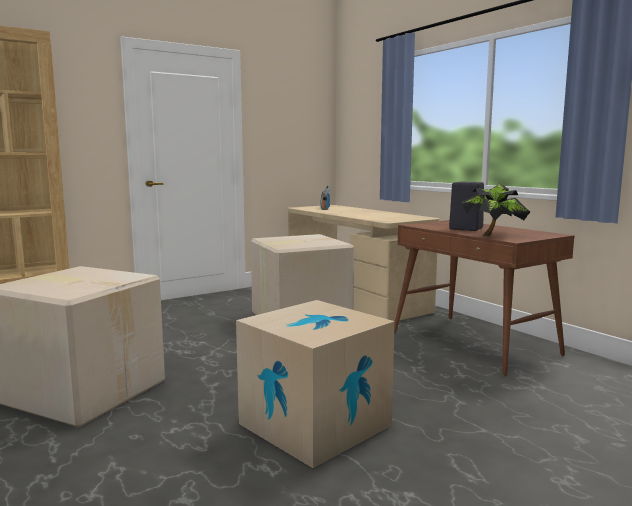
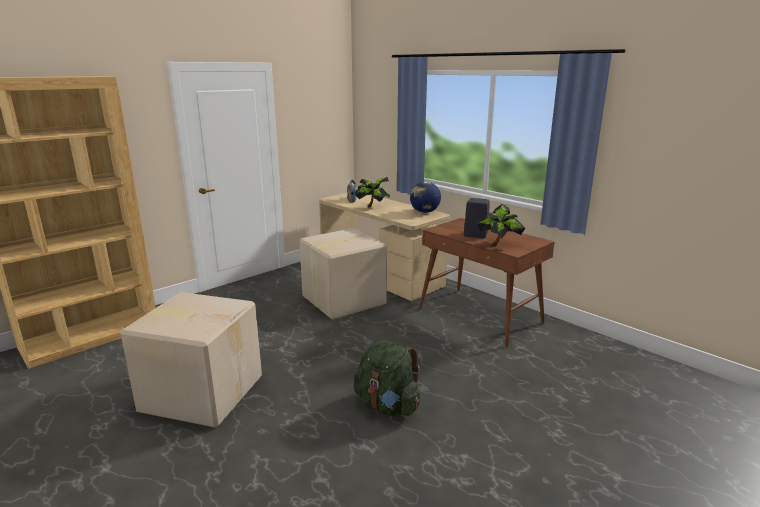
camera: 10 degrees left, 10 degrees up
cardboard box [236,300,395,468] -> green backpack [354,339,420,416]
none -> potted plant [355,177,390,207]
none -> globe [410,182,441,213]

